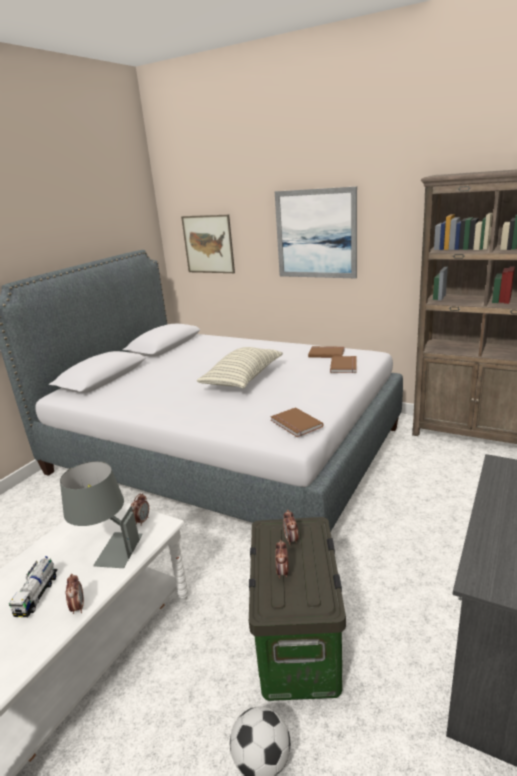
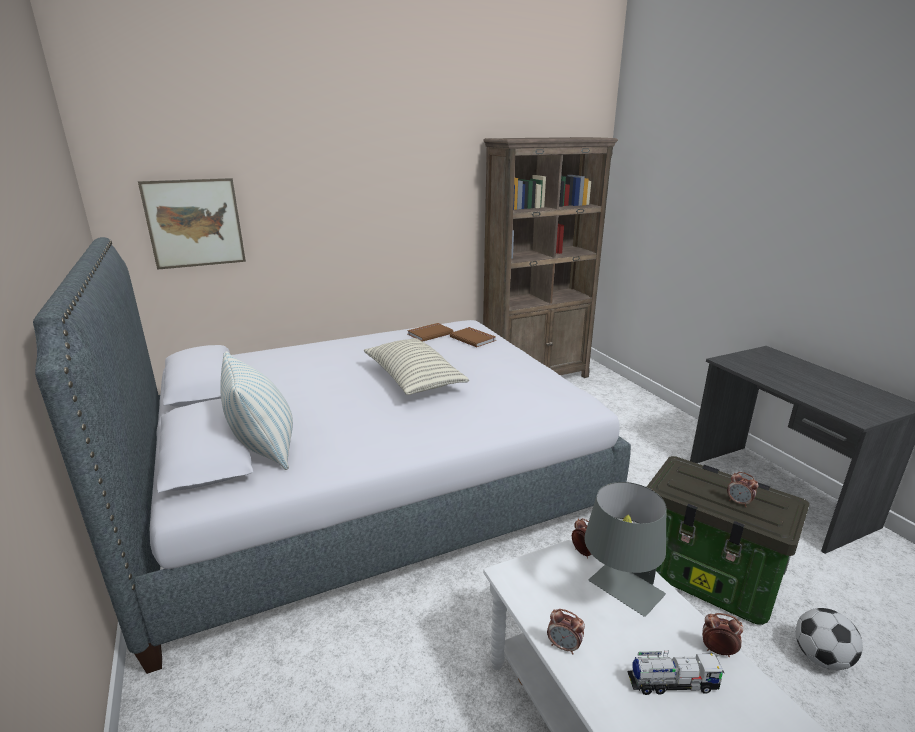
camera: 55 degrees left, 0 degrees up
toy truck [9,556,58,617] -> toy truck turned 45 degrees counterclockwise [628,650,724,695]
brown book [270,407,323,437] -> none
picture [275,186,357,278] -> none
alarm clock [283,510,298,544] -> alarm clock moved to [547,609,585,654]
none -> pillow [220,351,293,470]

